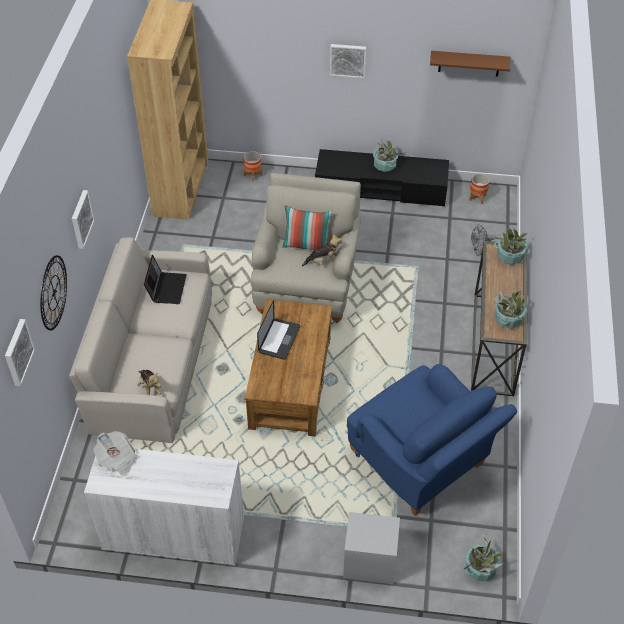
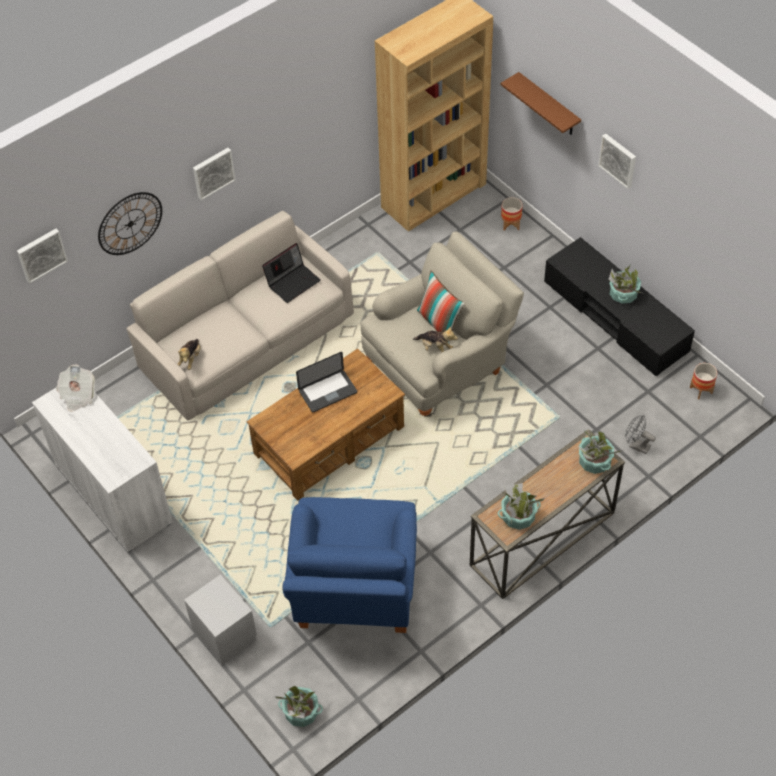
camera: 45 degrees right, 5 degrees up
brown shelf [430,51,510,77] -> brown shelf moved to [501,72,581,135]

